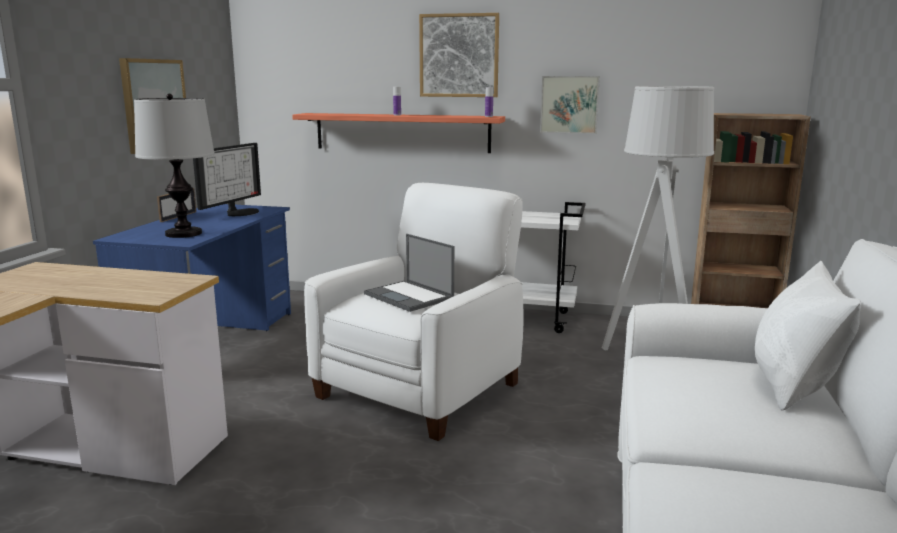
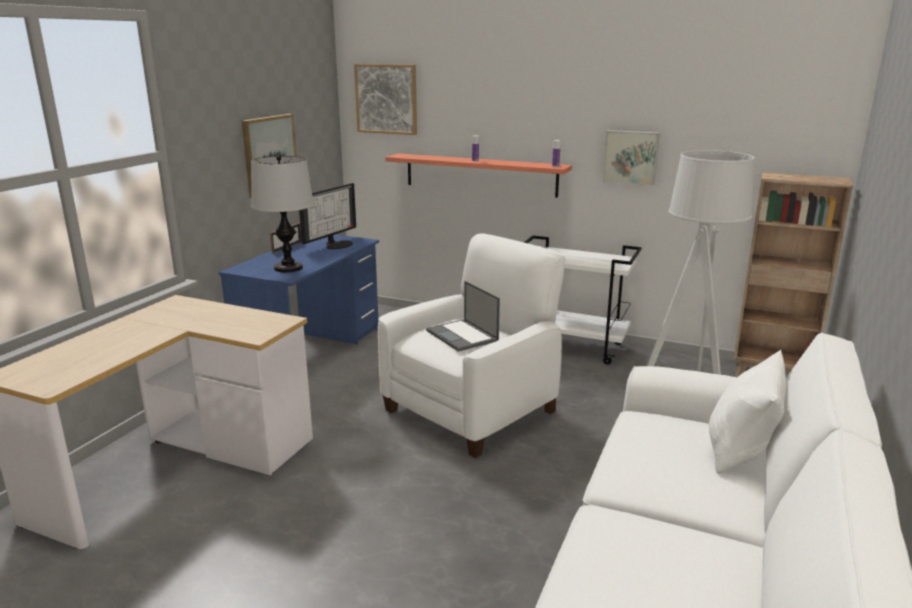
camera: 10 degrees right, 5 degrees up
picture [419,13,499,97] -> picture moved to [354,64,417,135]

